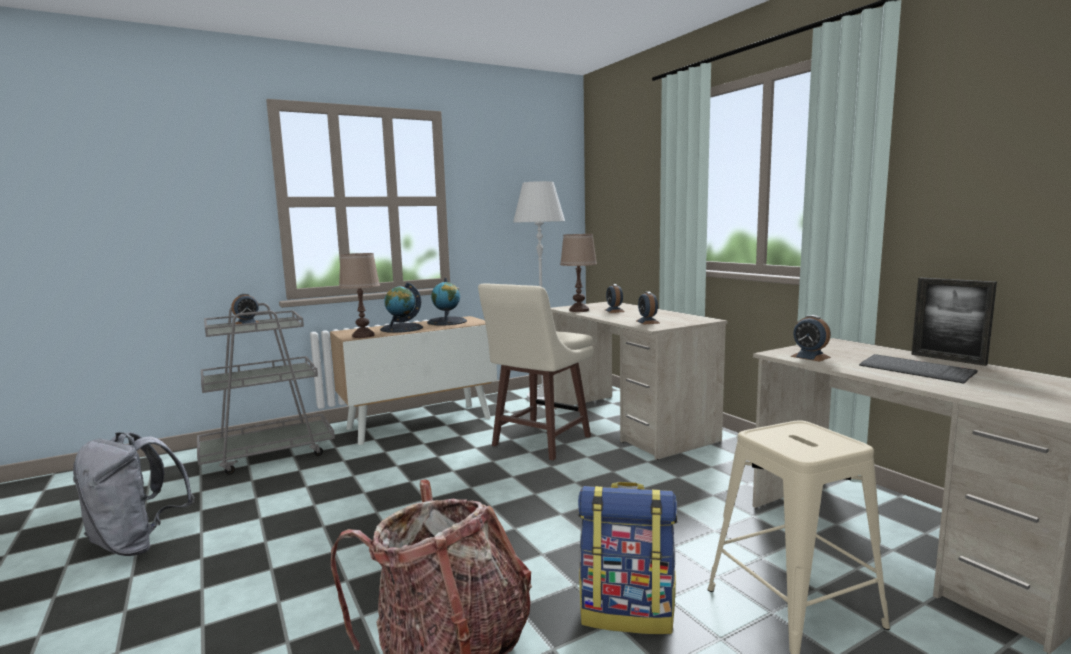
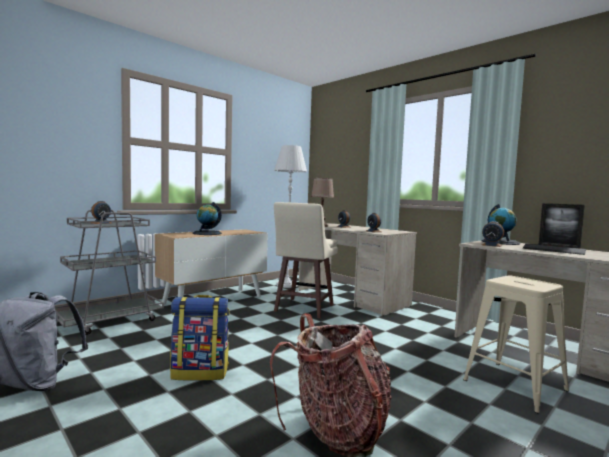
camera: 15 degrees left, 5 degrees down
brown table lamp [339,253,380,338] -> none
globe [427,278,467,325] -> globe moved to [482,204,520,245]
backpack [578,482,677,634] -> backpack moved to [170,295,230,381]

